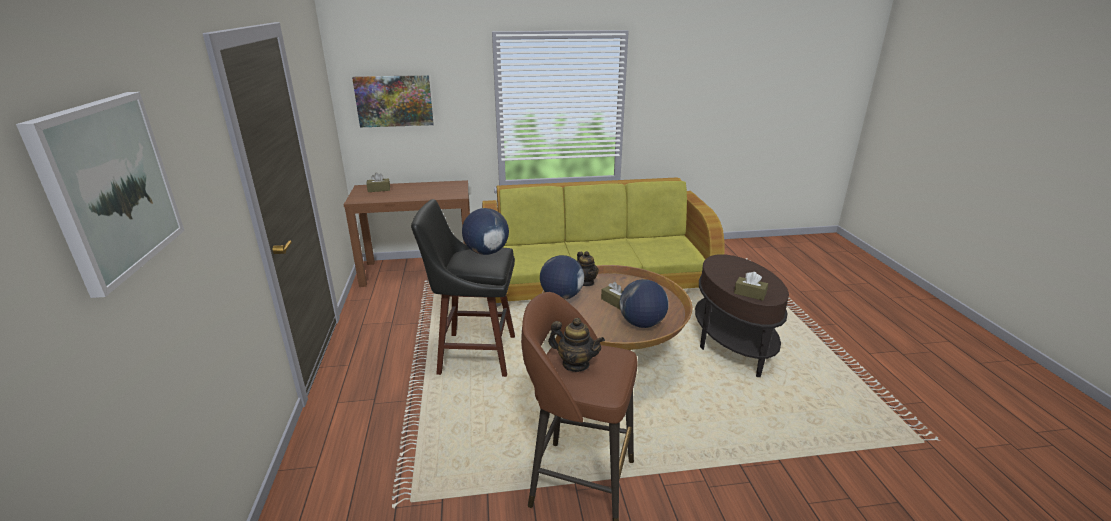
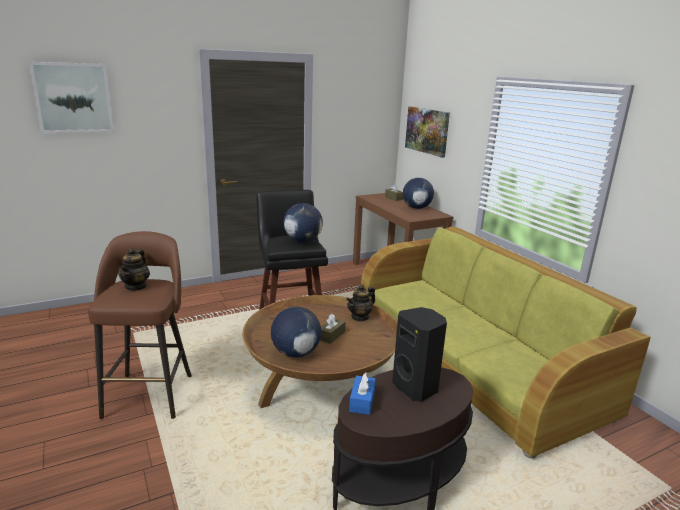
camera: 70 degrees right, 5 degrees down
globe [540,255,584,300] -> globe moved to [403,178,434,209]
brown tissue box [734,272,768,301] -> blue tissue box [349,372,376,415]
none -> black speaker [392,307,447,402]

